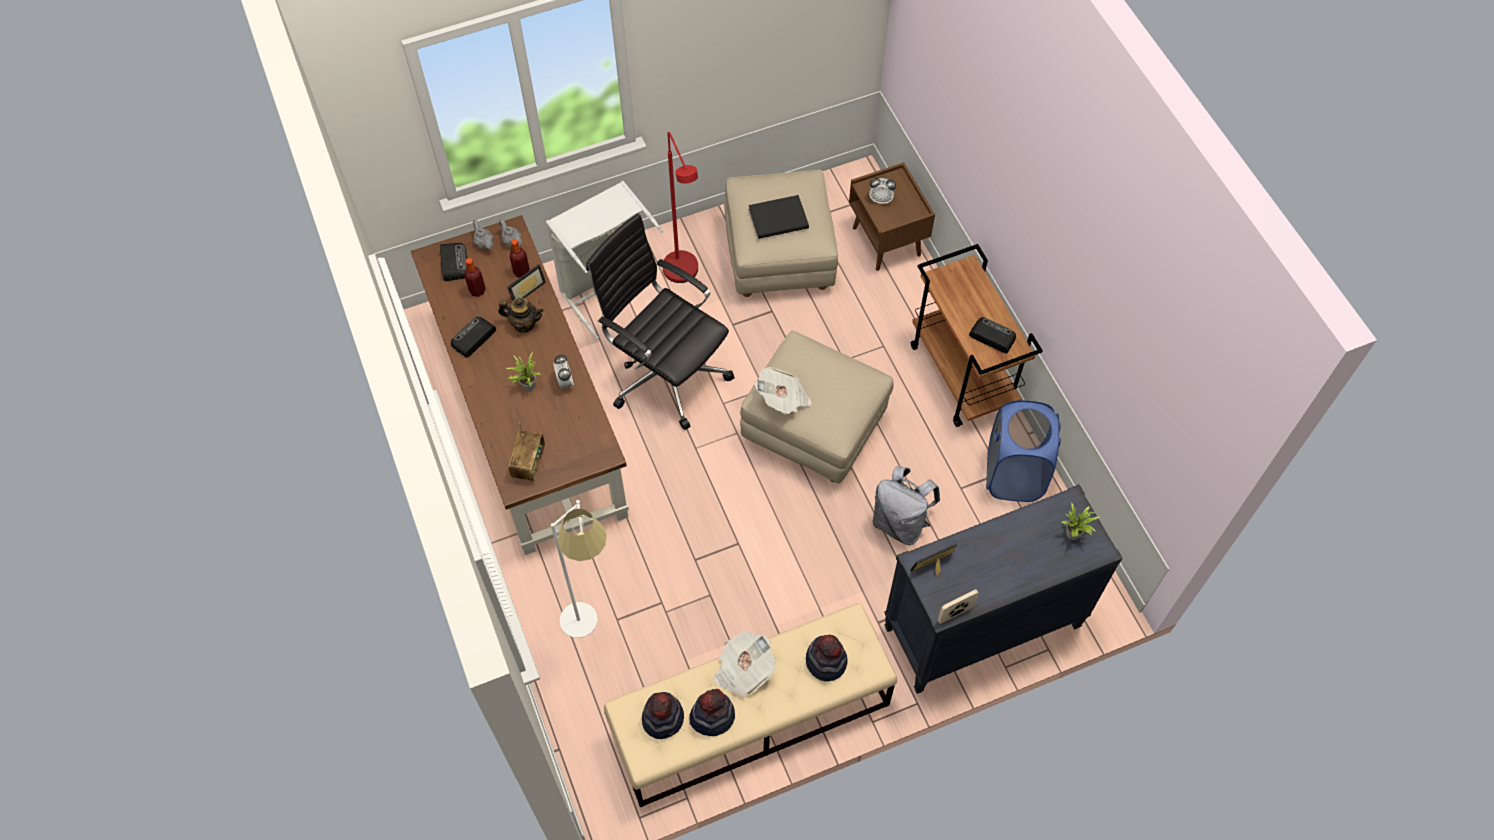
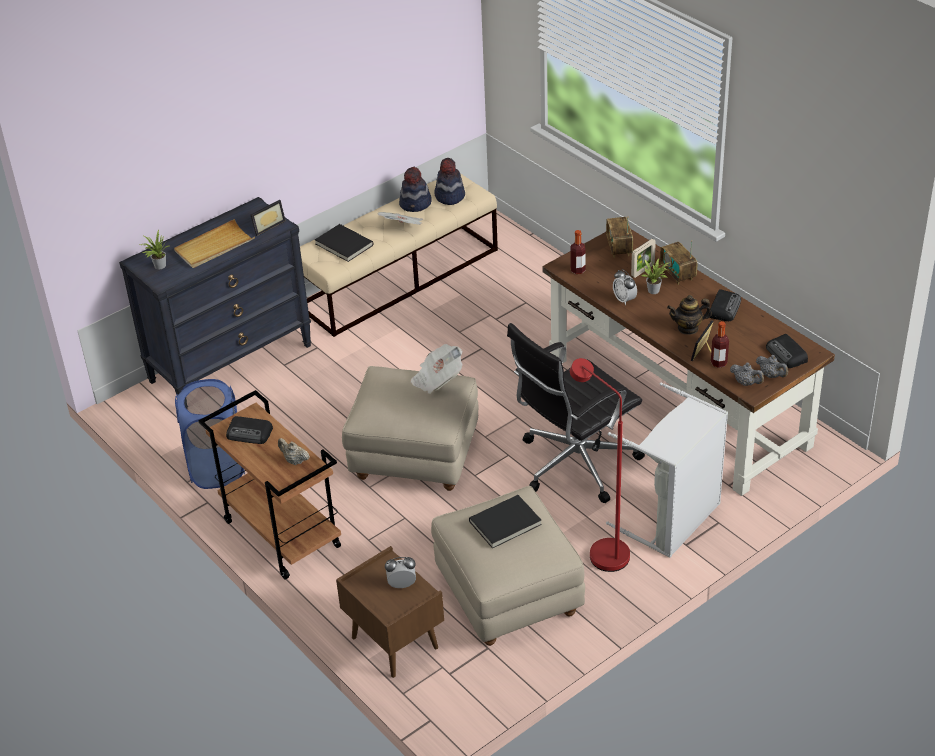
camera: 165 degrees right, 20 degrees down
bottle [464,258,486,297] -> bottle moved to [570,230,586,274]
white floor lamp [551,500,607,638] -> none
black office chair [586,213,735,430] -> black office chair turned 120 degrees clockwise [507,323,645,503]
hat [806,635,848,681] -> black book [315,224,374,262]
grey backpack [873,466,940,545] -> none
picture frame [938,589,979,624] -> picture frame moved to [631,239,656,278]
none -> beige tray [174,219,255,268]
none -> beige teapot [278,438,310,465]
none -> radio [660,240,697,285]

